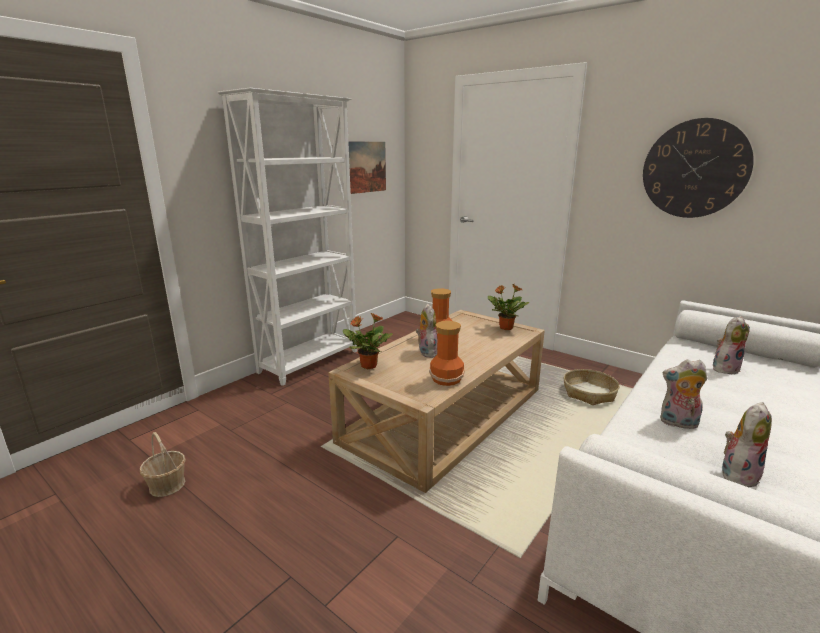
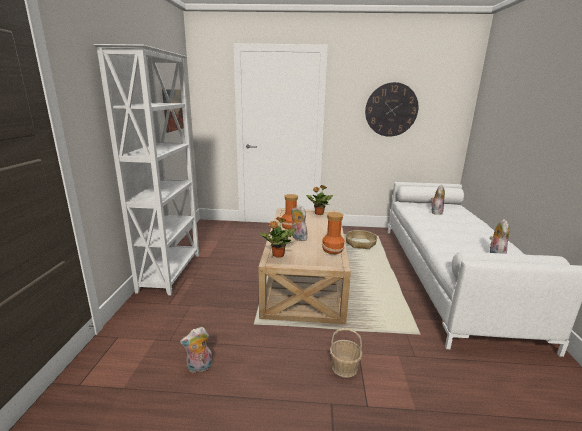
camera: 35 degrees left, 0 degrees up
basket [140,432,186,497] -> basket moved to [330,328,363,378]
plush toy [660,359,708,429] -> plush toy moved to [180,327,213,373]

